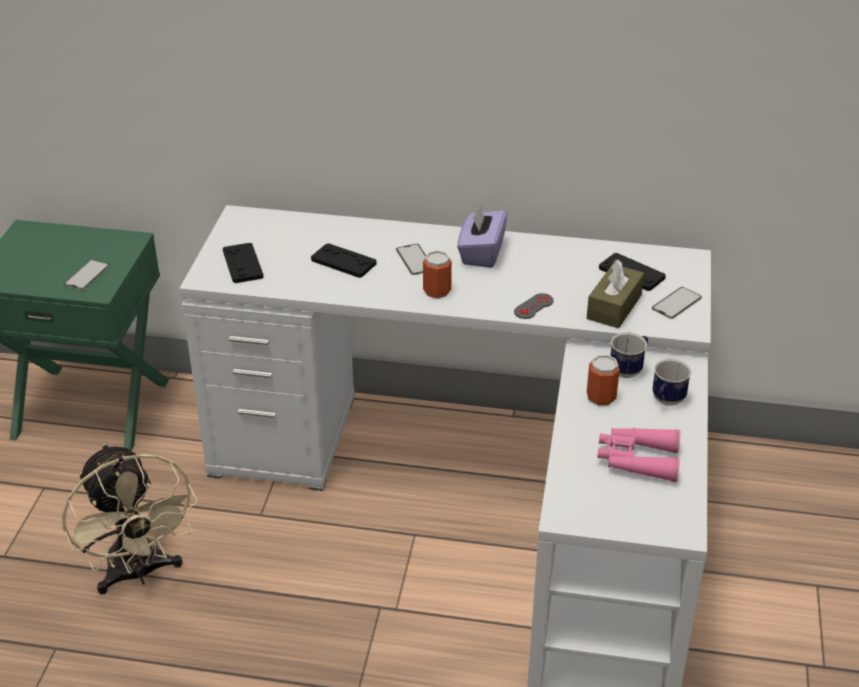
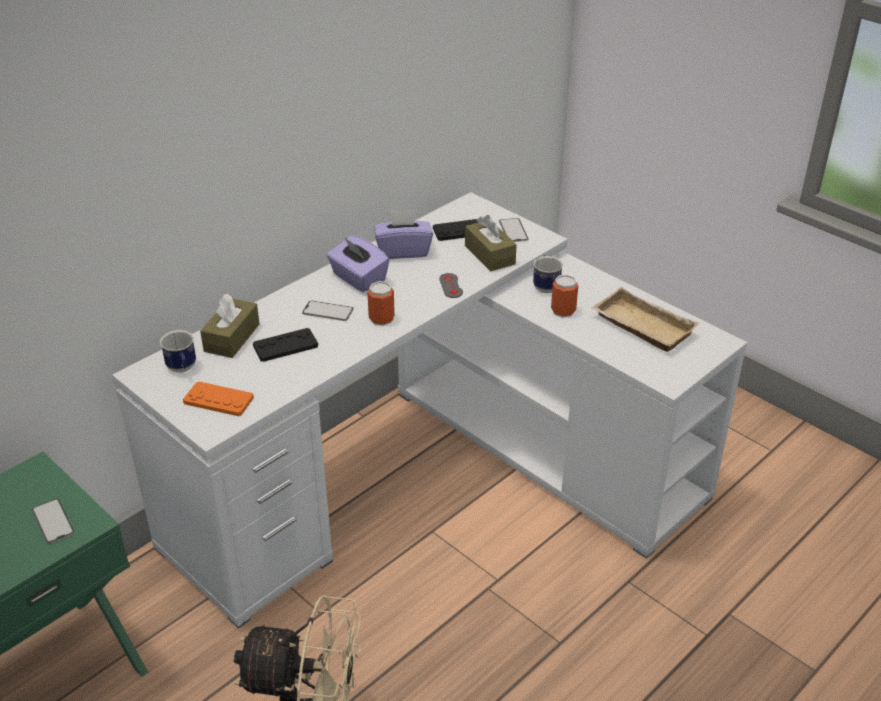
camera: 55 degrees left, 0 degrees up
black game controller [223,243,264,283] -> orange game controller [183,381,254,416]
pink binoculars [597,428,681,482] -> beige tray [591,287,699,351]
mug [653,359,692,406] -> mug moved to [160,330,196,373]
none -> brown tissue box [200,294,260,358]
none -> purple tissue box [374,210,433,259]

